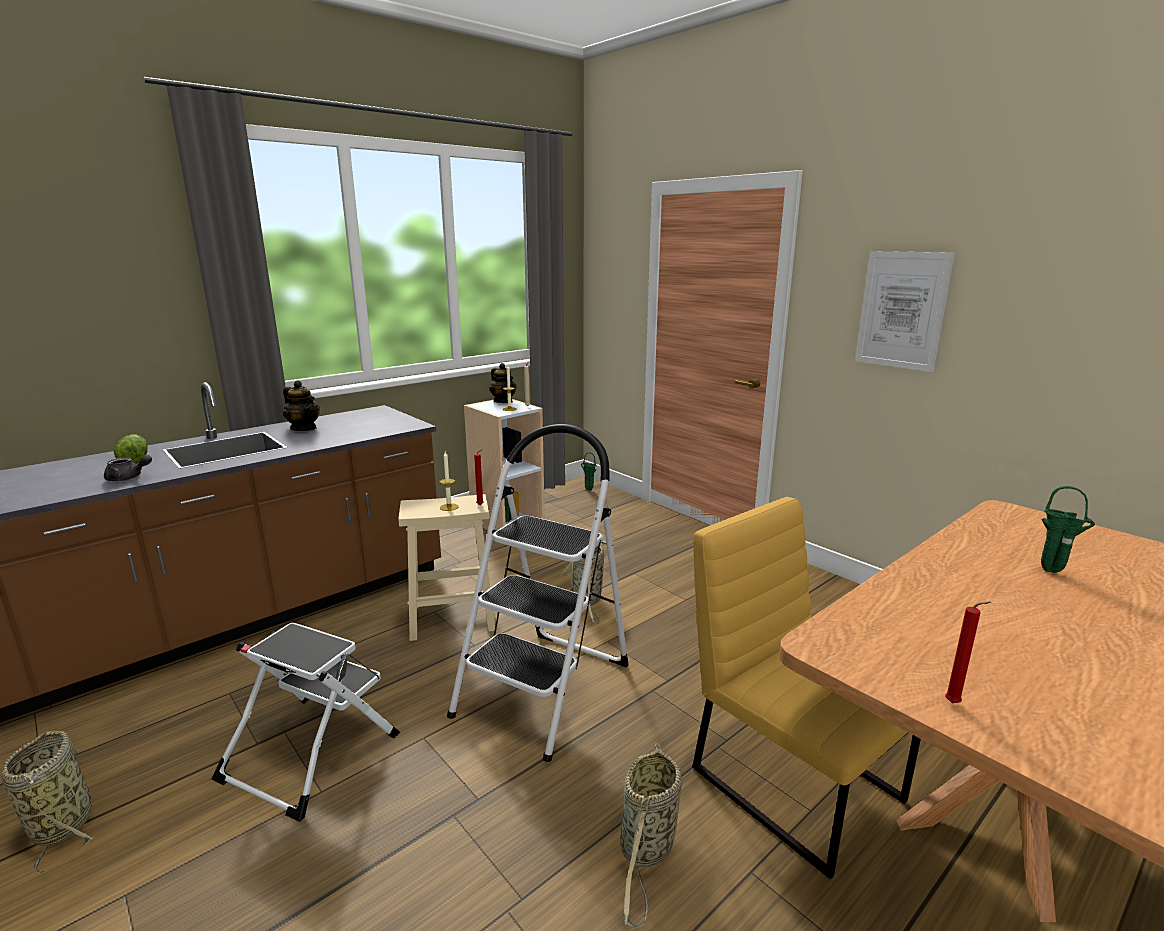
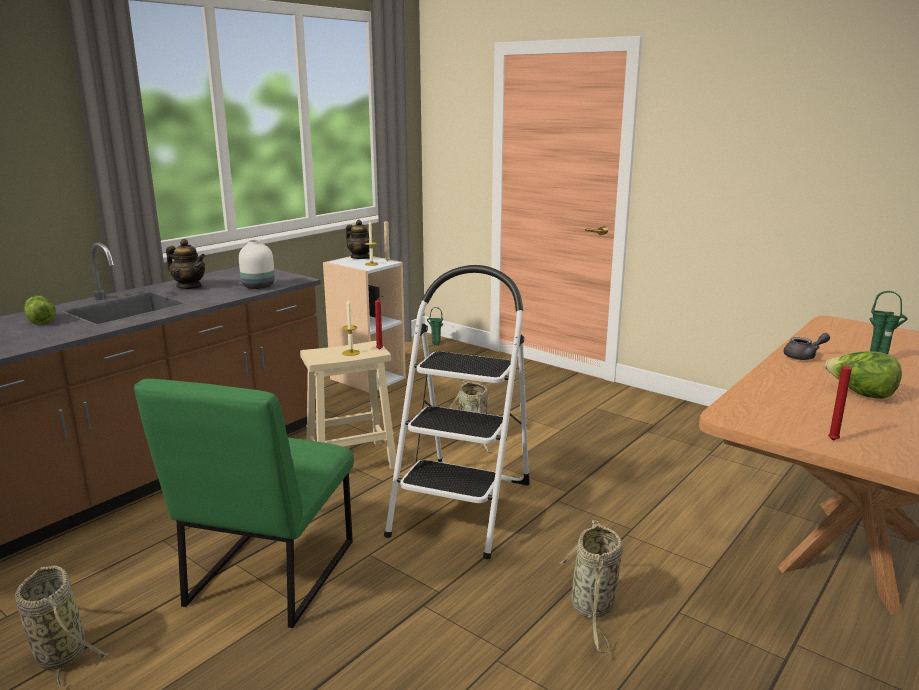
camera: 10 degrees left, 0 degrees up
grey teapot [104,455,152,481] -> grey teapot moved to [784,333,830,360]
step ladder [212,623,400,822] -> green chair [134,379,354,628]
yellow chair [692,497,921,879] -> none
picture [855,251,955,372] -> none
none -> white vase [239,240,275,289]
none -> lettuce [825,351,902,399]

